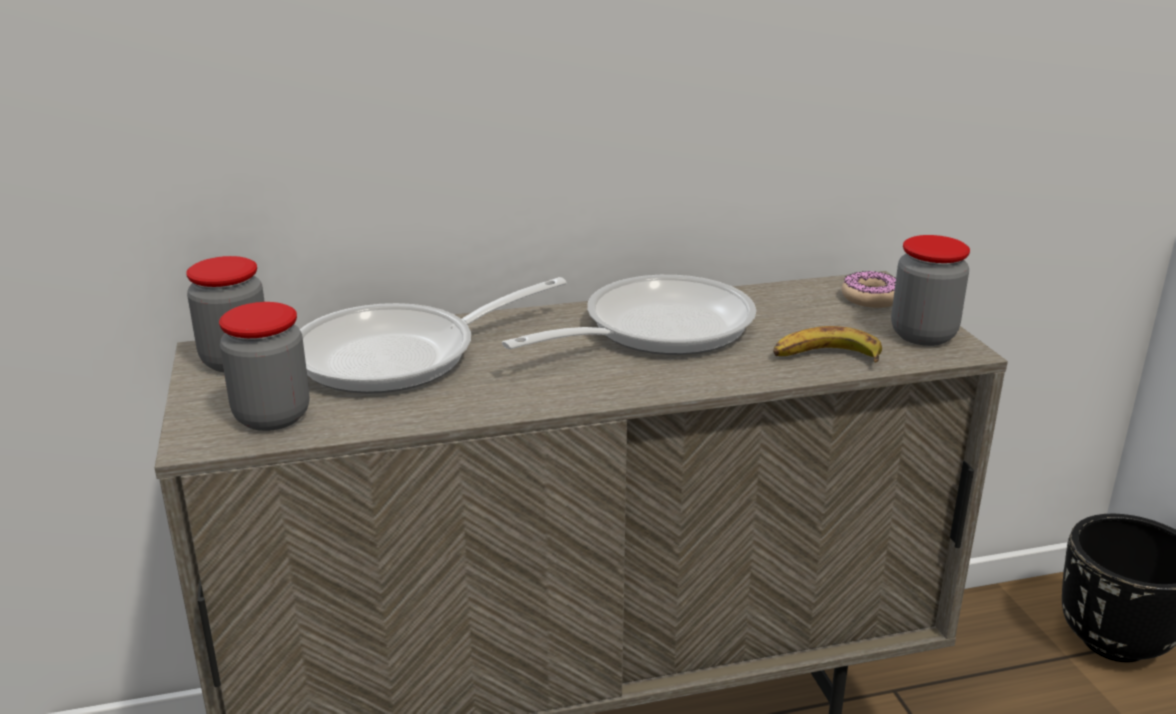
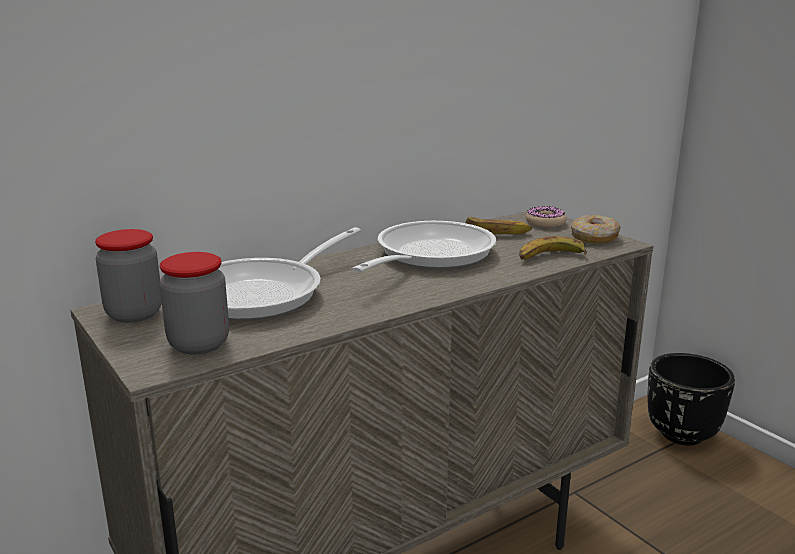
camera: 20 degrees left, 5 degrees down
jar [891,235,970,346] -> donut [570,214,621,244]
none -> banana [466,217,532,234]

